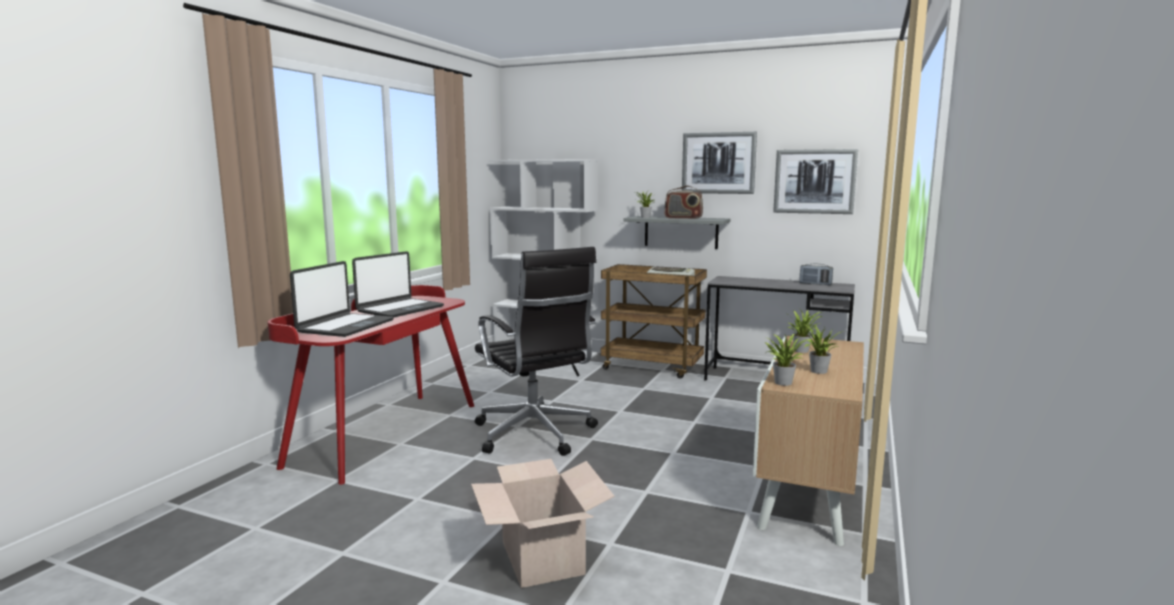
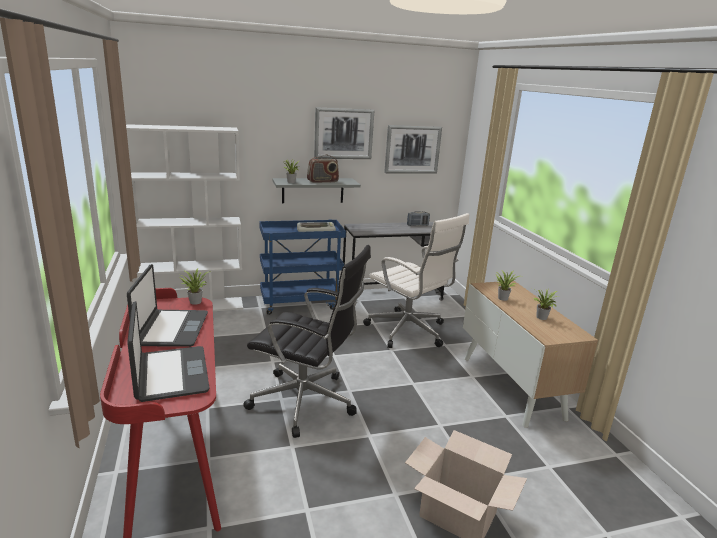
camera: 40 degrees left, 10 degrees up
brown cart [601,264,707,379] -> blue cart [259,220,346,315]
potted plant [765,334,812,386] -> potted plant moved to [179,268,211,305]
none -> white office chair [363,213,469,348]

